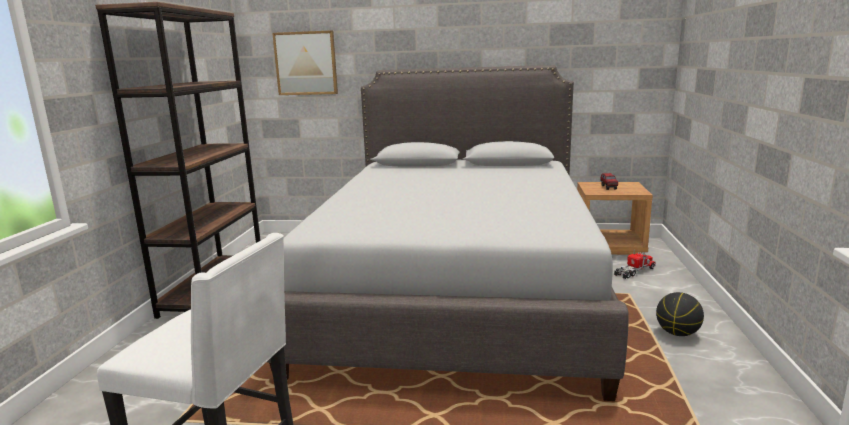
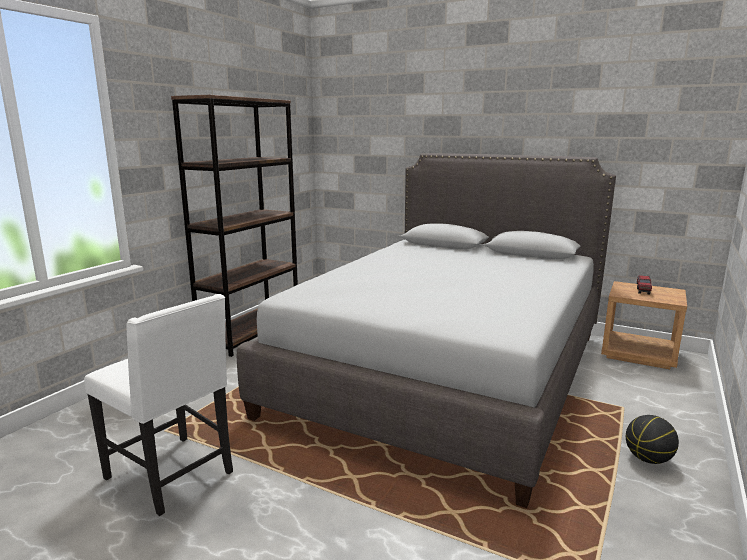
camera: 20 degrees right, 0 degrees up
picture [272,30,338,95] -> none
toy truck [614,250,656,279] -> none

